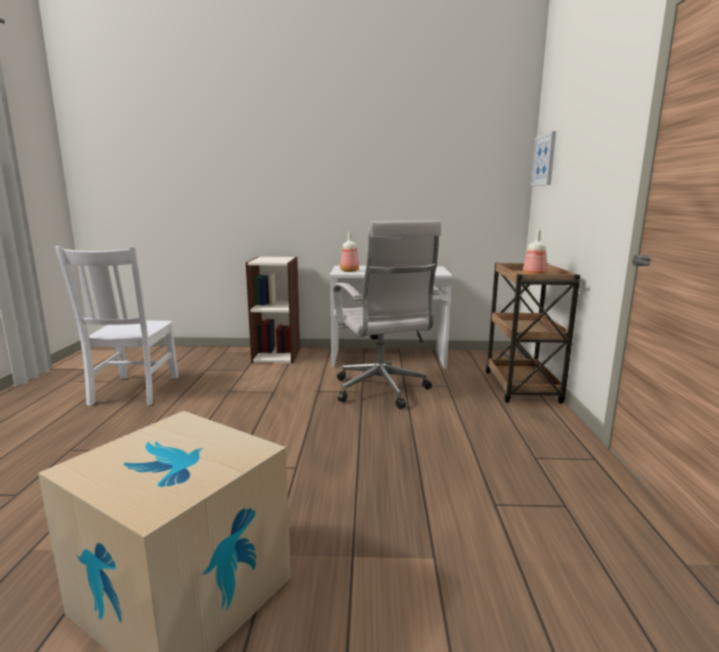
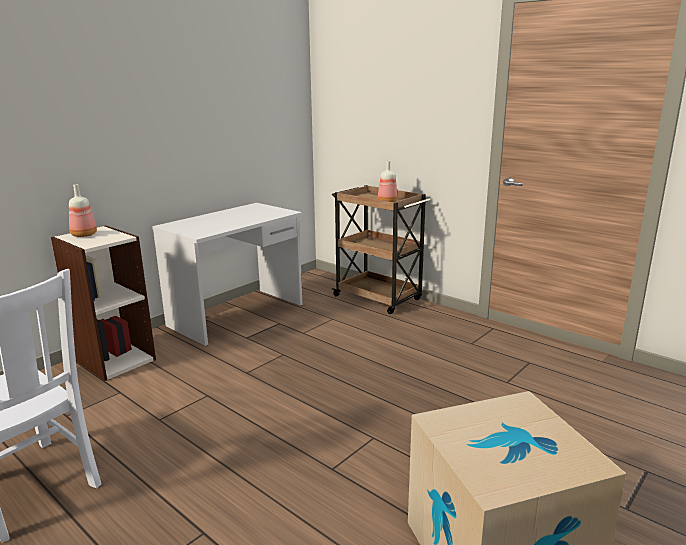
camera: 50 degrees left, 5 degrees up
white office chair [333,220,441,409] -> none
bottle [340,232,359,272] -> bottle moved to [69,184,97,237]
picture [531,131,556,186] -> none

